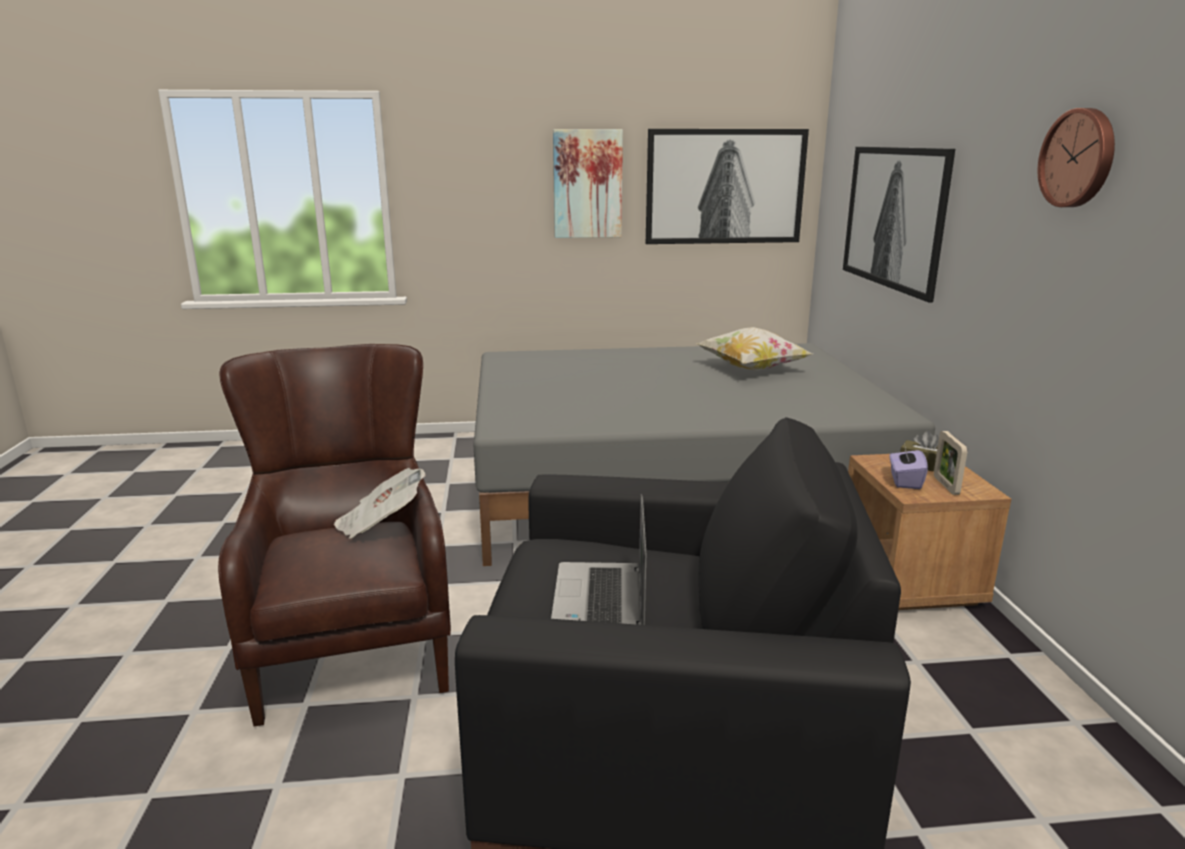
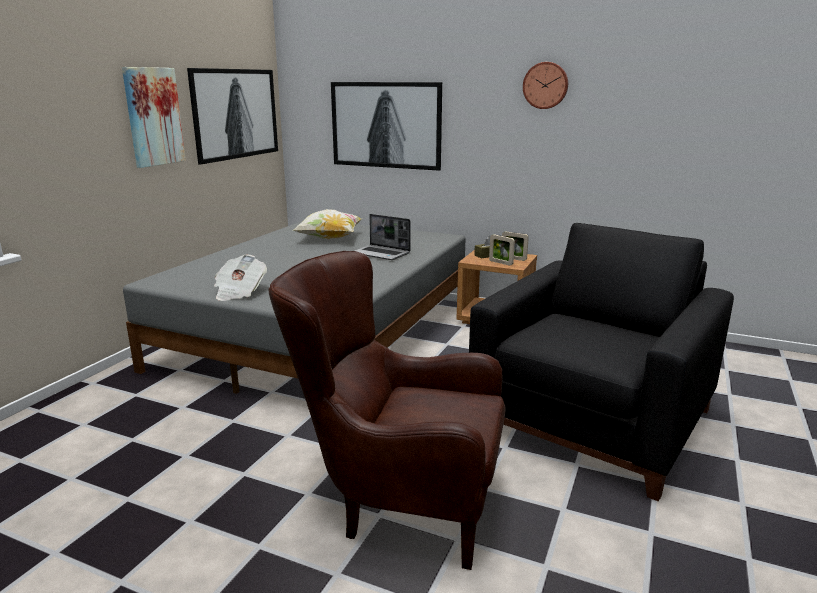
camera: 60 degrees left, 0 degrees up
newspaper [334,468,426,539] -> newspaper moved to [214,255,267,301]
laptop [551,494,646,625] -> laptop moved to [354,214,410,260]
purple tissue box [890,443,928,489] -> picture frame [489,234,515,266]

